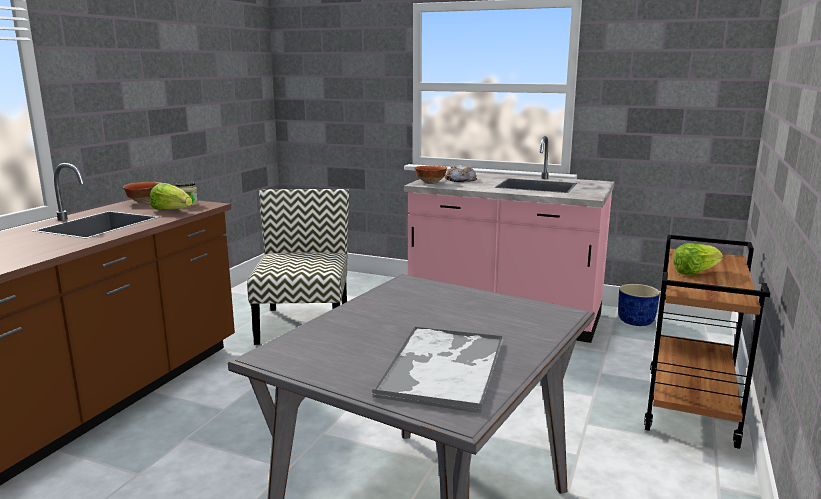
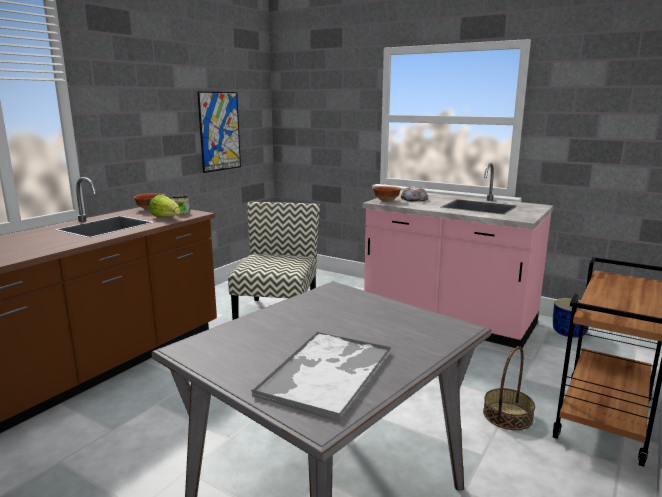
camera: 10 degrees right, 0 degrees up
lettuce [673,243,723,275] -> none
none -> picture [197,92,241,173]
none -> basket [483,346,535,430]

